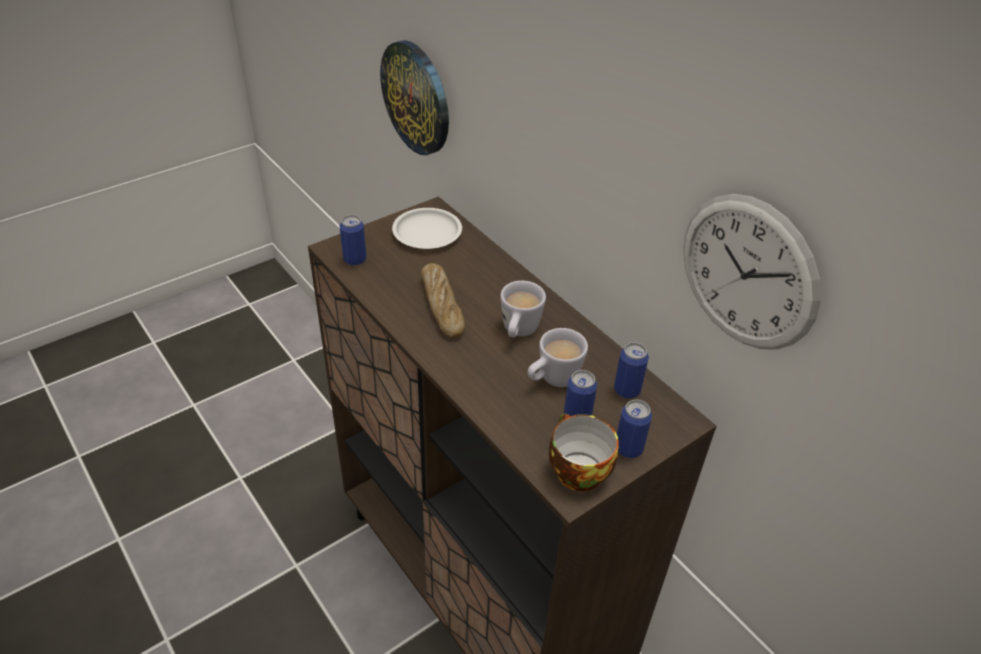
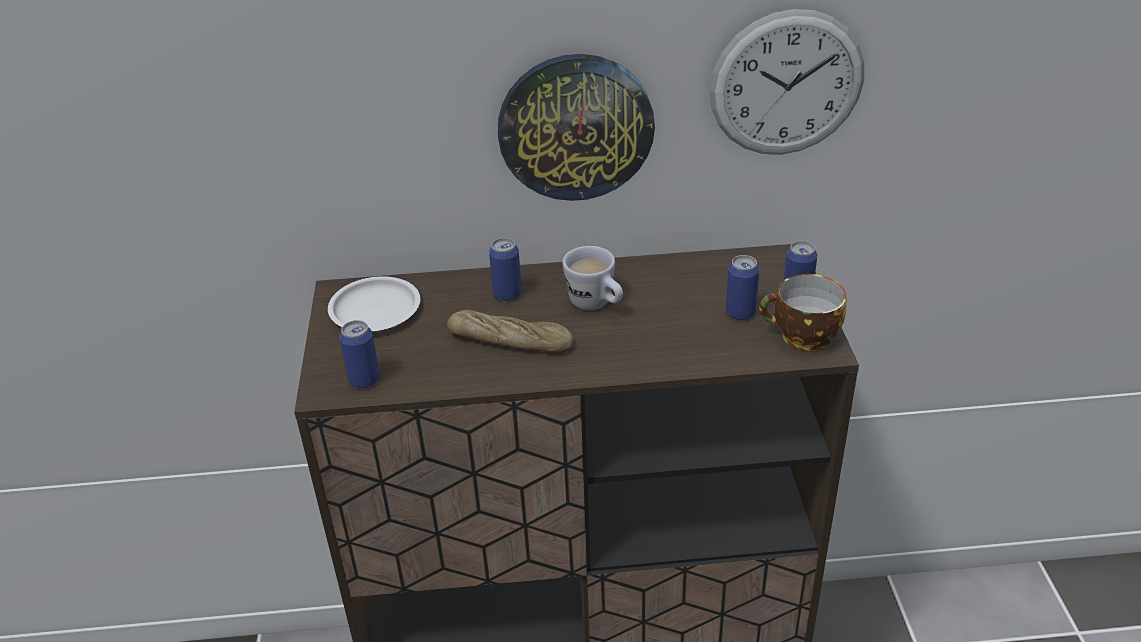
camera: 55 degrees left, 5 degrees down
wall clock [380,40,449,155] -> wall clock moved to [498,54,655,201]
white mug [528,328,588,387] -> none
can [614,342,649,399] -> can moved to [489,238,522,301]

